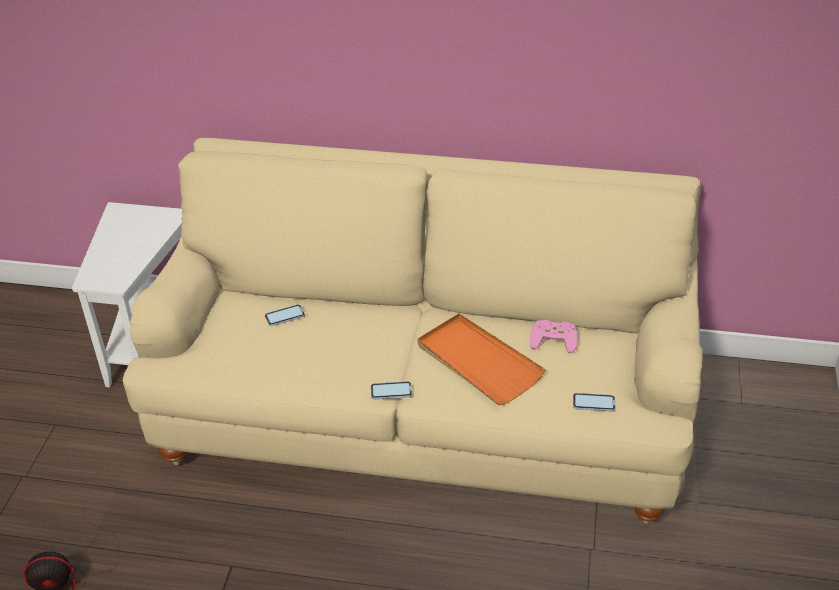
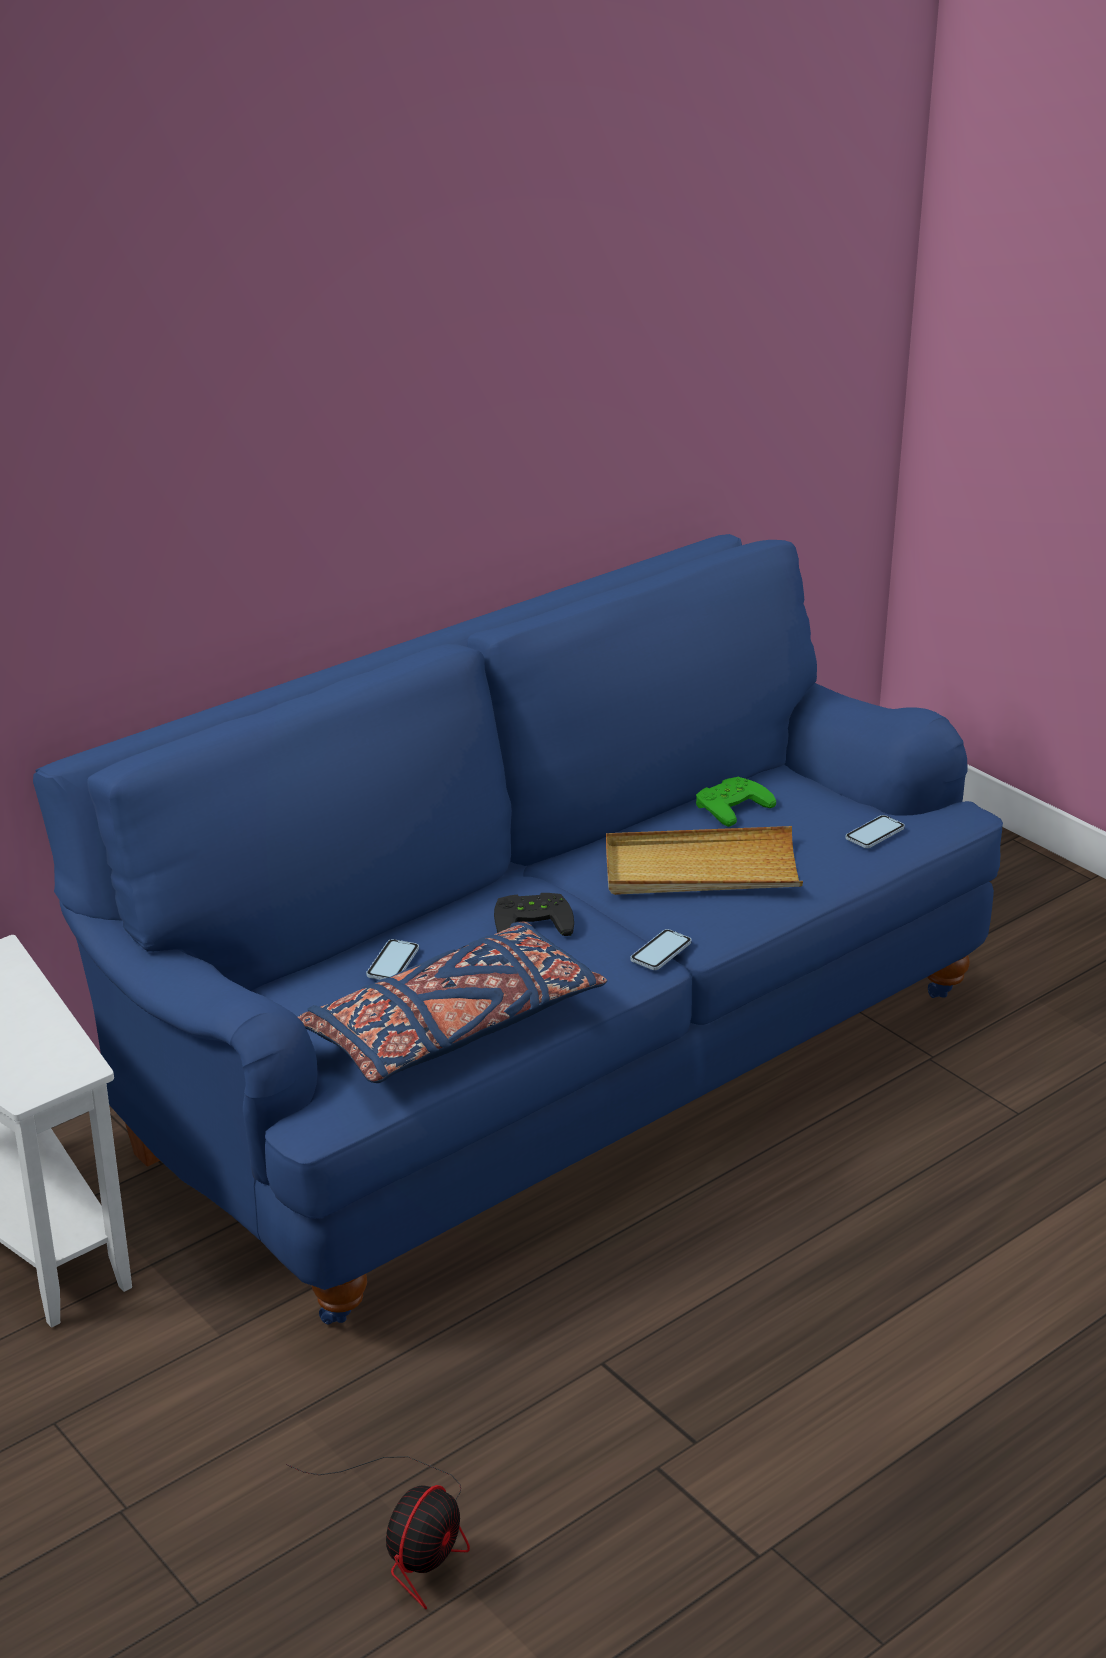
camera: 50 degrees left, 10 degrees down
beige sofa [123,138,703,524] -> blue sofa [33,534,1003,1325]
orange tray [418,314,546,405] -> beige tray [606,826,803,895]
pink game controller [530,320,578,353] -> green game controller [696,777,776,827]
none -> blue pillow [298,921,607,1083]
none -> black game controller [494,893,574,936]

